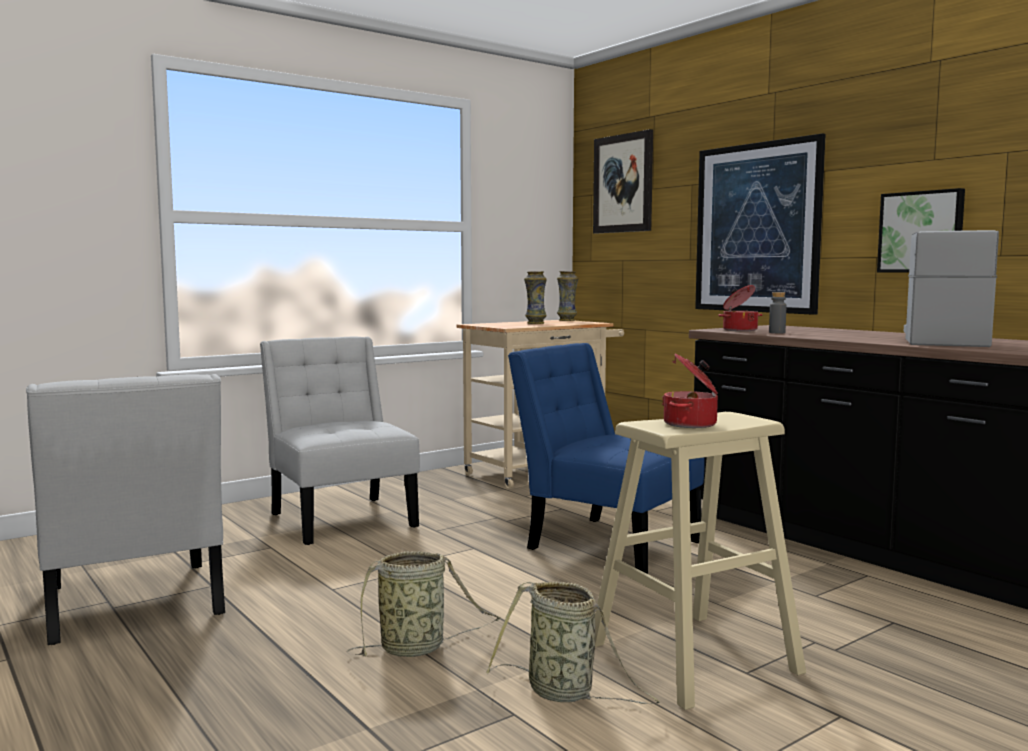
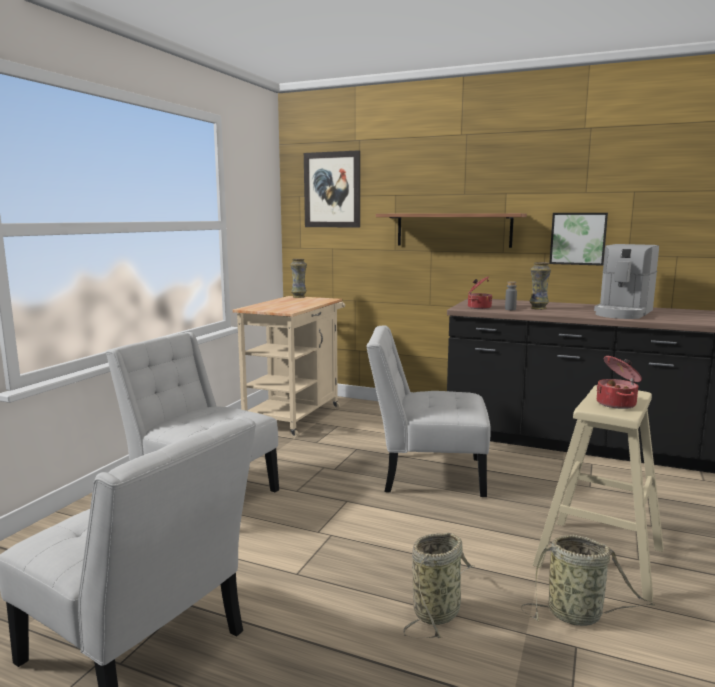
camera: 30 degrees left, 5 degrees up
blue chair [508,343,704,574] -> white chair [366,325,491,497]
vase [524,271,547,324] -> vase moved to [529,262,551,310]
picture [695,133,826,315] -> shelf [376,213,527,248]
coffee machine [904,230,999,347] -> coffee machine turned 135 degrees counterclockwise [594,244,659,319]

